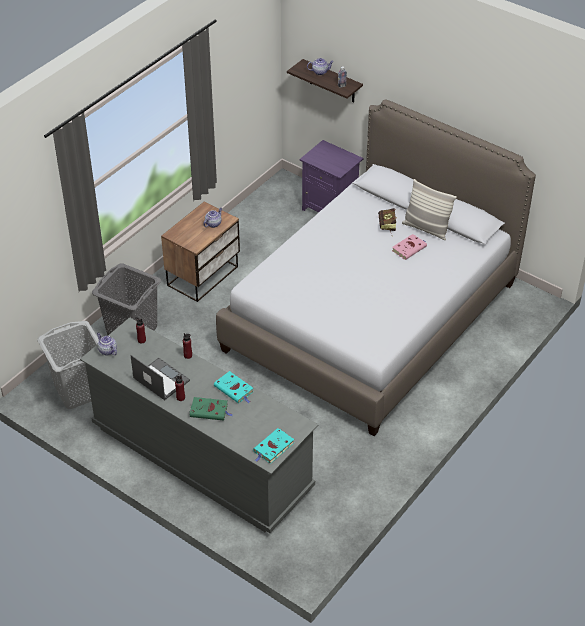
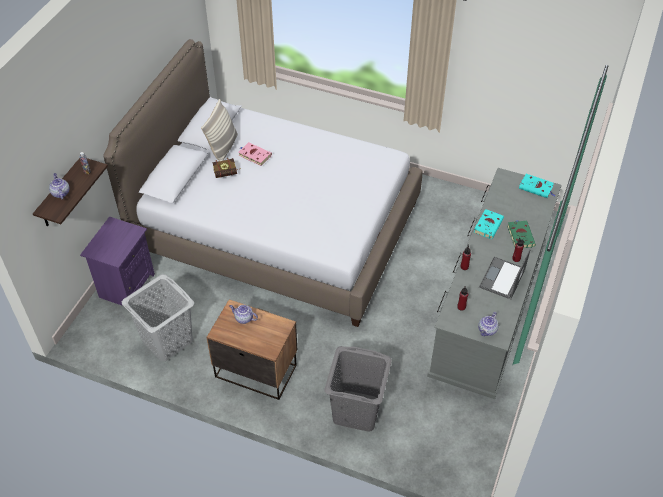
camera: 105 degrees left, 5 degrees up
grey laundry basket [37,321,99,409] -> grey laundry basket moved to [122,274,194,361]

